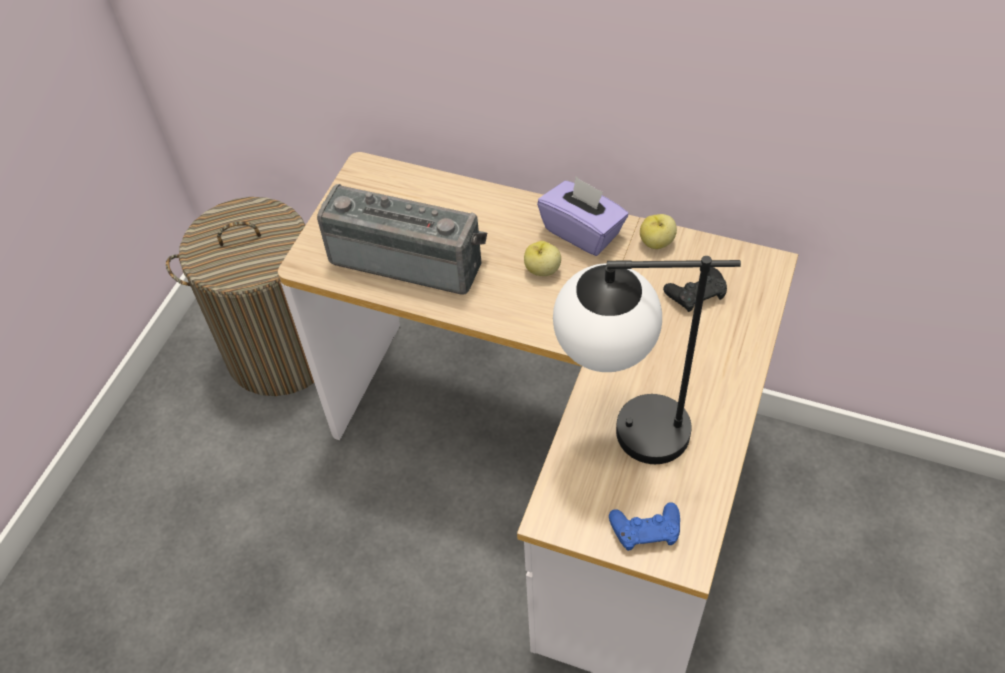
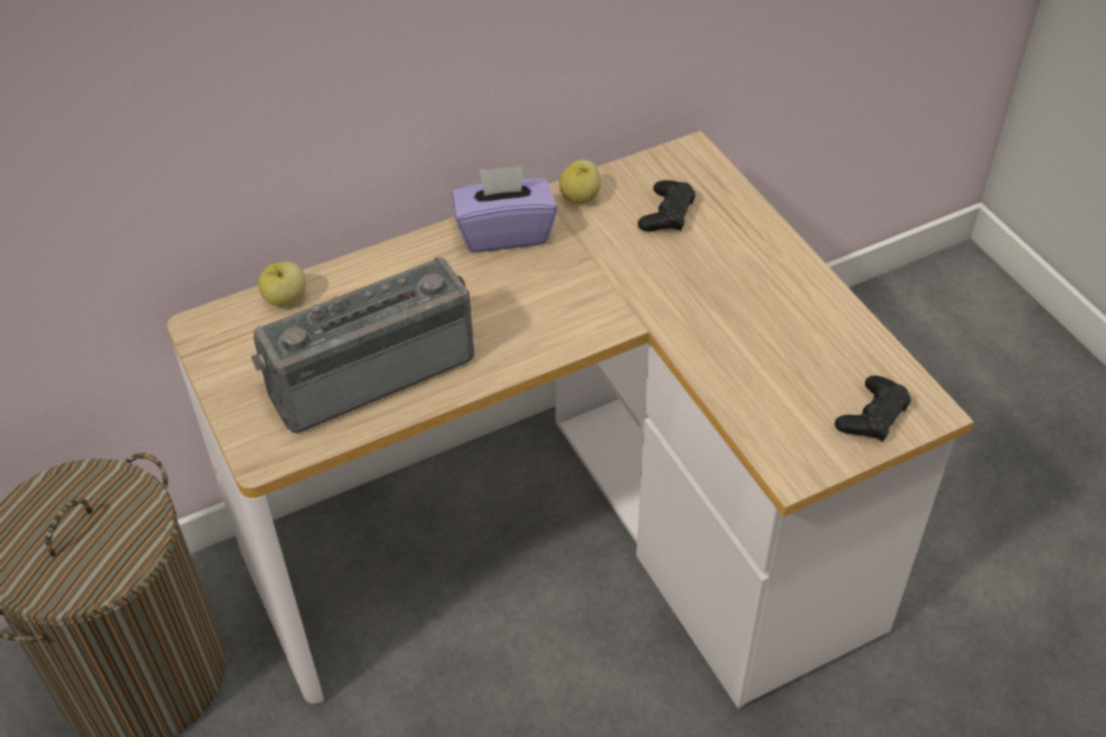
camera: 50 degrees left, 5 degrees down
apple [524,241,561,276] -> apple moved to [258,262,306,307]
table lamp [553,256,741,464] -> none
blue game controller [609,502,680,551] -> black game controller [835,376,911,442]

